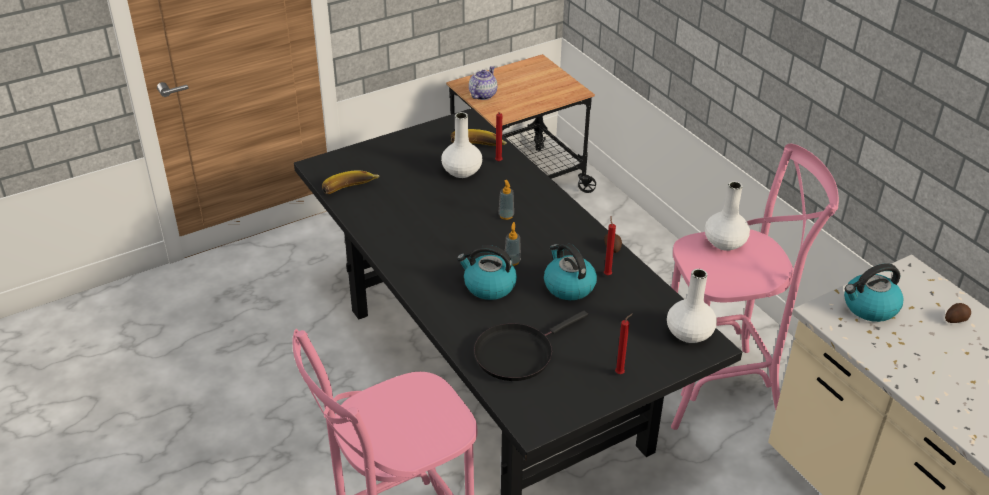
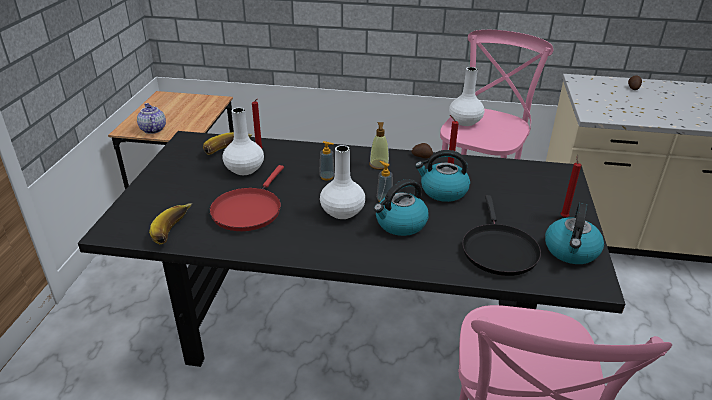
camera: 50 degrees left, 5 degrees down
white vase [667,269,717,343] -> white vase moved to [320,145,365,219]
kettle [844,263,903,322] -> kettle moved to [545,203,604,264]
none -> red frying pan [209,165,284,231]
none -> soap dispenser [369,122,389,170]

